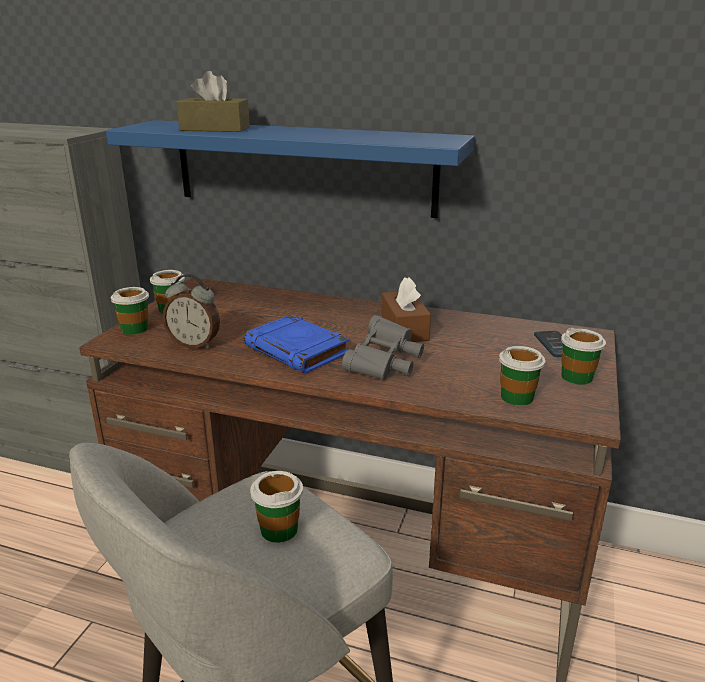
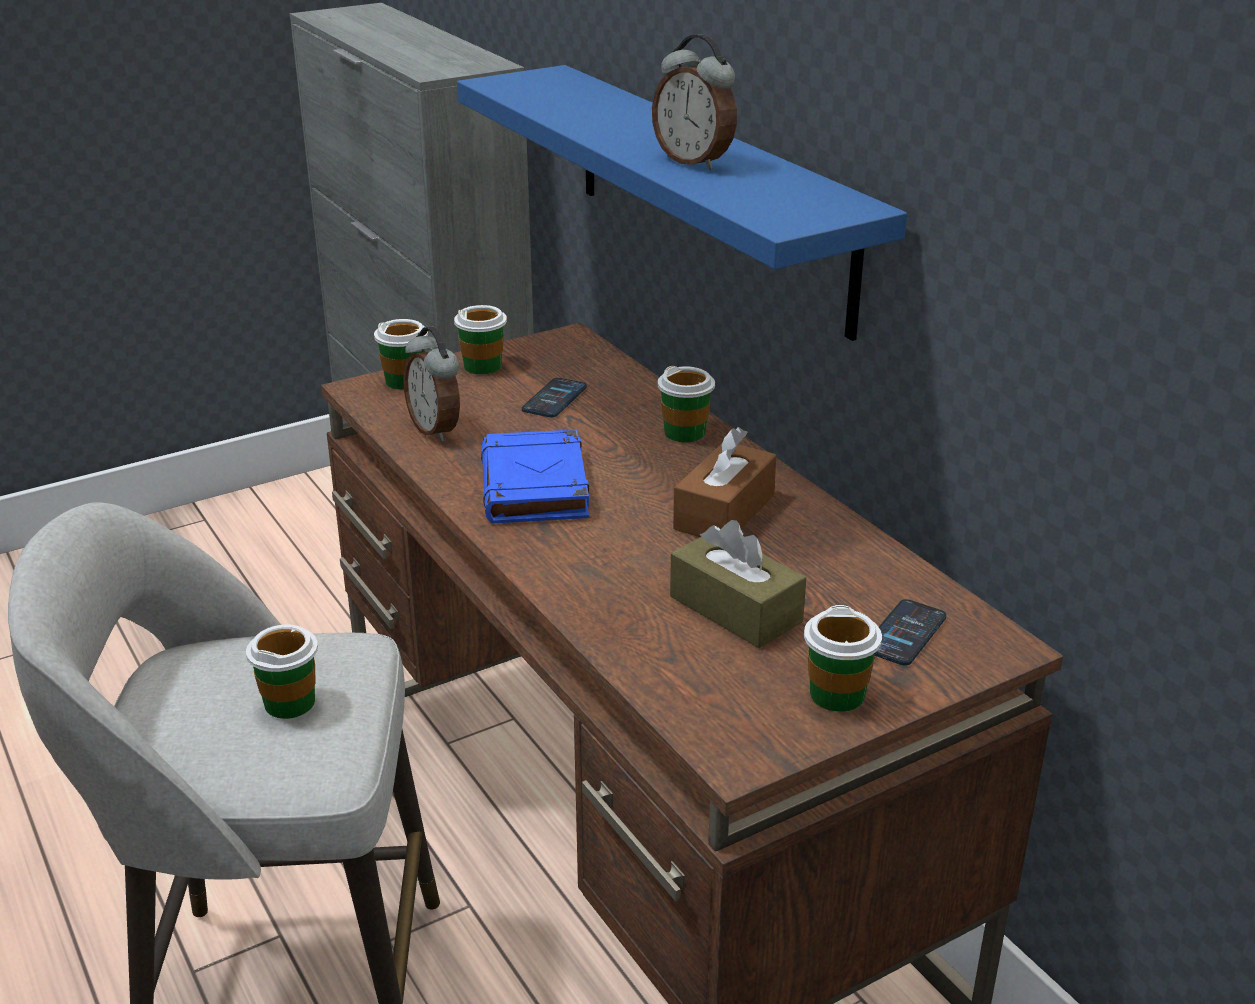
camera: 40 degrees right, 5 degrees up
brown tissue box [176,71,250,132] -> brown tissue box moved to [670,520,806,648]
grey binoculars [342,315,424,380] -> none
cup [499,346,546,406] -> cup moved to [658,366,715,443]
none -> phone [522,378,587,417]
none -> alarm clock [652,34,737,170]

